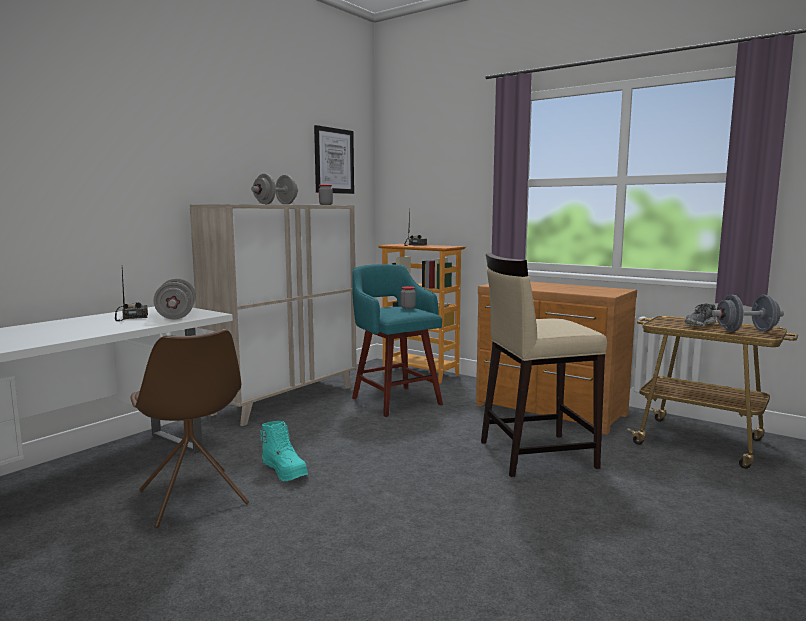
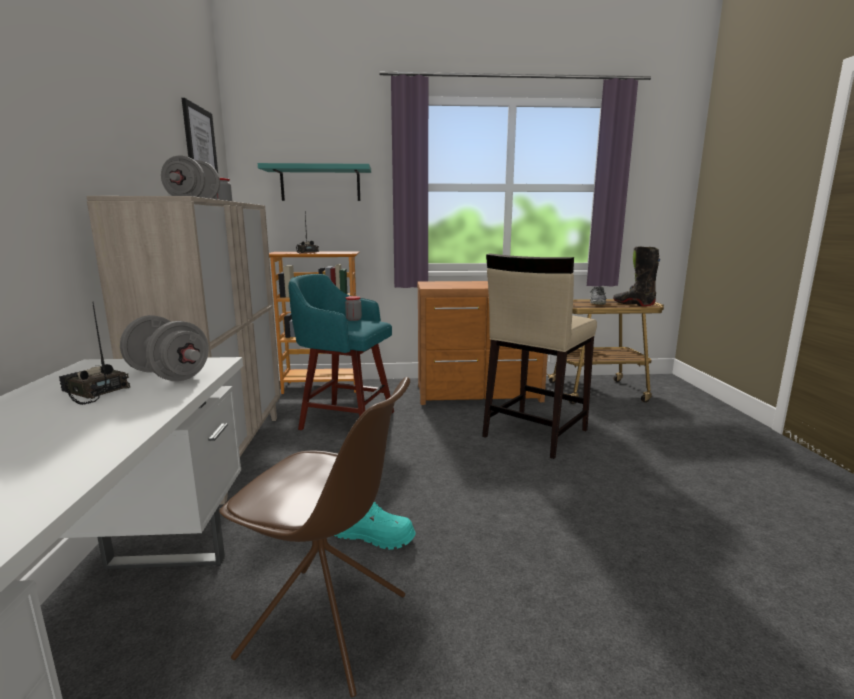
camera: 40 degrees left, 5 degrees up
grey dumbbell [712,295,784,332] -> black boot [613,247,660,306]
none -> turquoise shelf [258,163,371,201]

